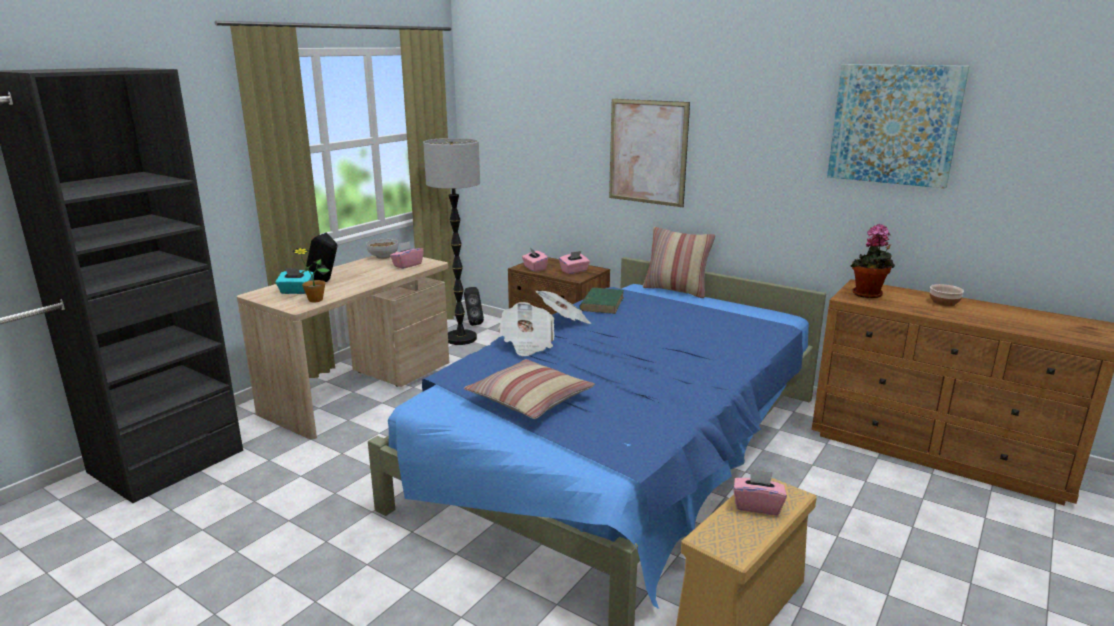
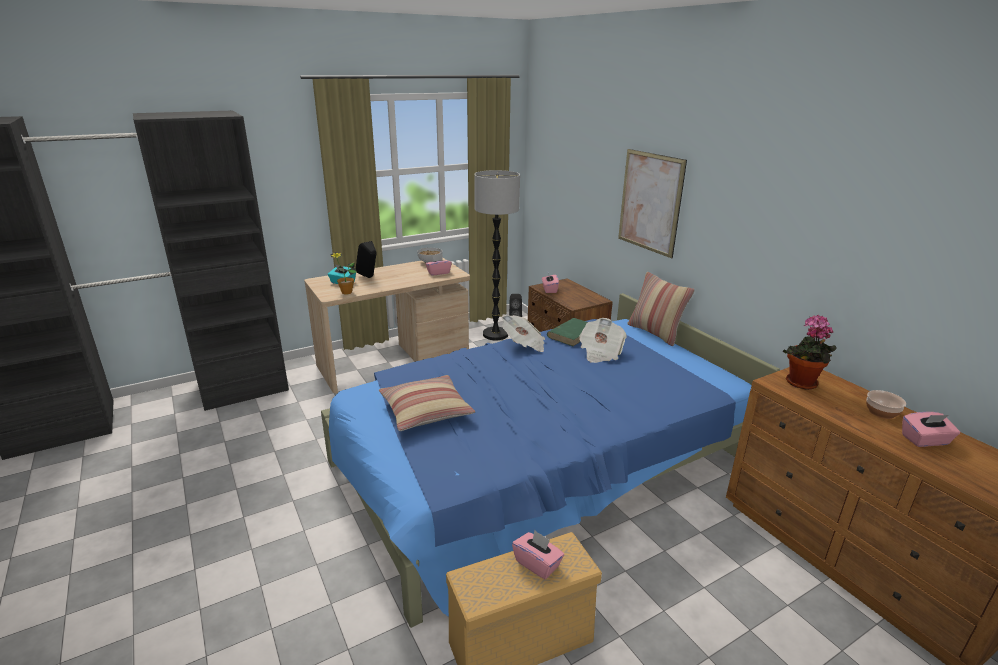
camera: 25 degrees right, 5 degrees up
newspaper [498,302,554,356] -> newspaper moved to [579,318,627,363]
pink tissue box [559,251,590,274] -> pink tissue box moved to [902,412,960,447]
picture [827,64,970,189] -> none

